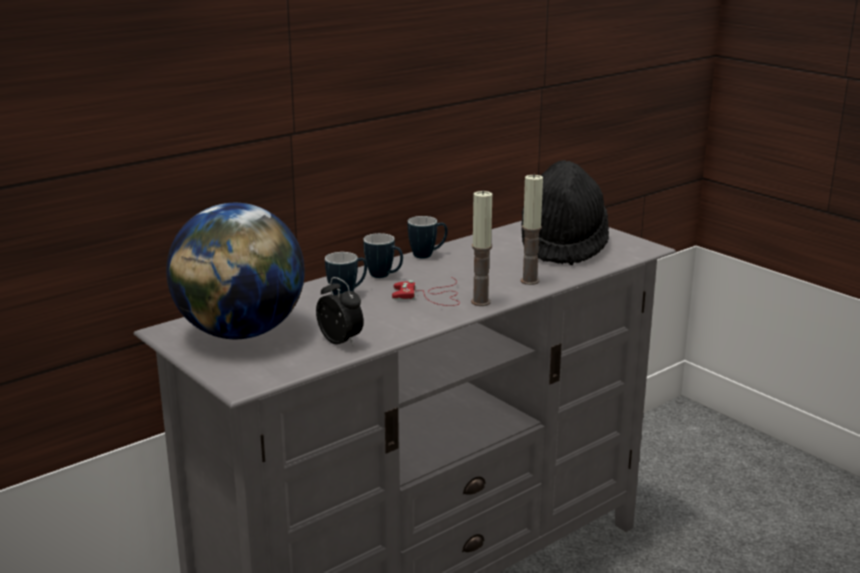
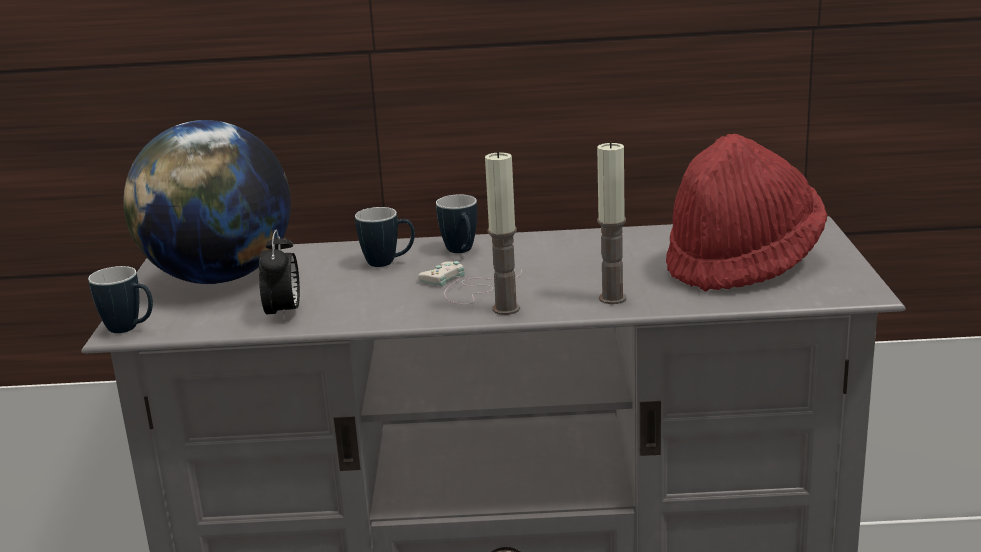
camera: 40 degrees right, 0 degrees up
red game controller [392,277,460,306] -> white game controller [418,261,522,305]
mug [408,216,448,259] -> mug moved to [88,266,153,333]
black hat [521,160,609,265] -> red hat [666,134,827,292]

